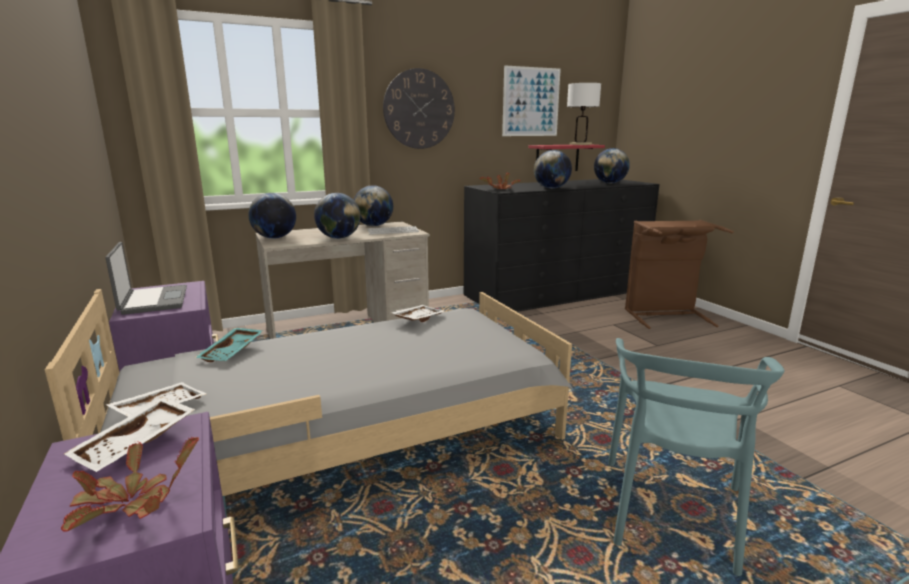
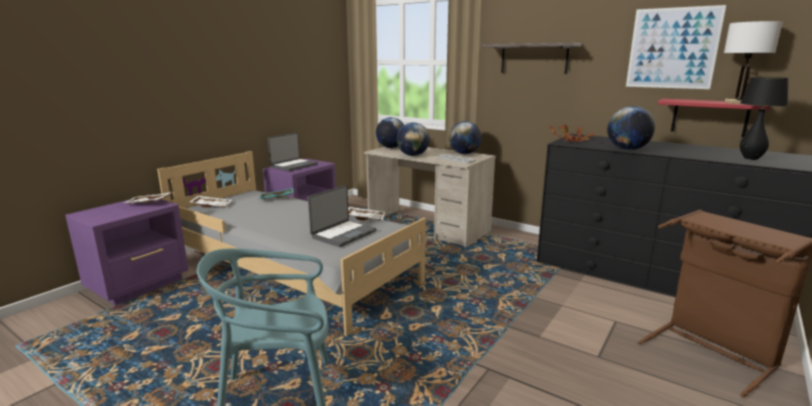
camera: 60 degrees right, 0 degrees up
potted plant [61,437,199,531] -> none
wall clock [383,68,455,149] -> shelf [482,43,581,74]
globe [594,148,630,183] -> black table lamp [740,77,788,160]
none -> laptop [308,185,376,247]

